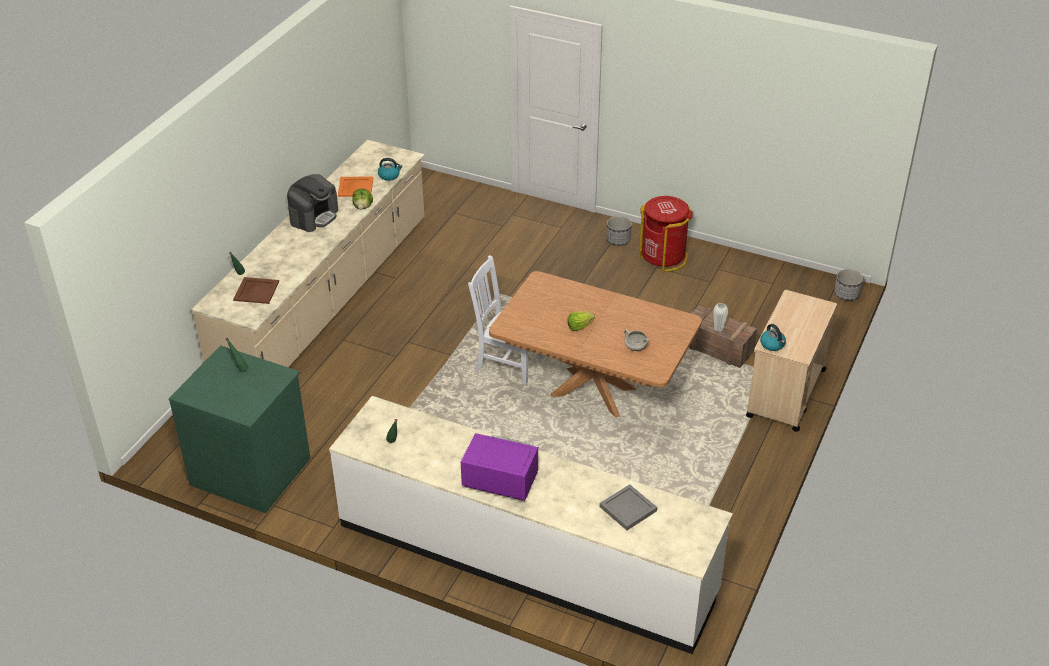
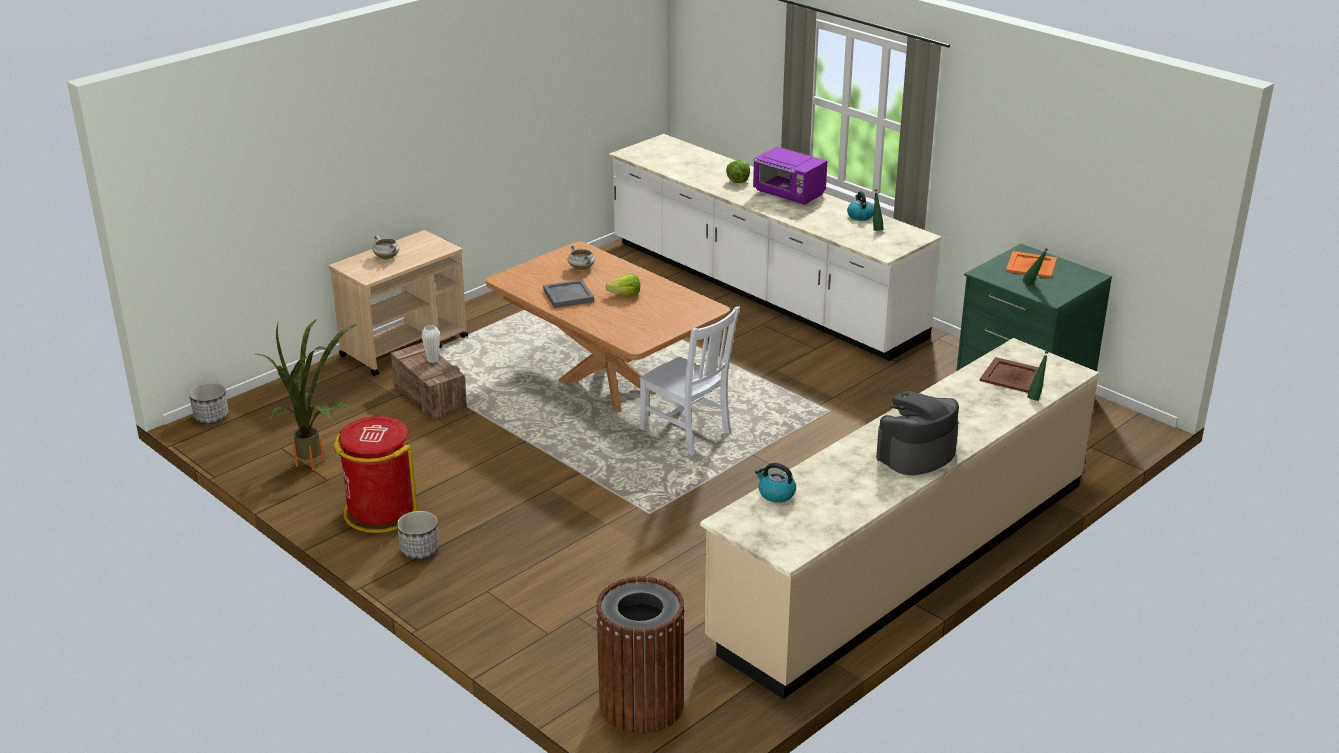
camera: 160 degrees left, 10 degrees down
orange tray [338,176,373,197] -> orange tray moved to [1006,251,1057,278]
lettuce [352,188,373,209] -> lettuce moved to [726,160,750,183]
grey tray [600,484,657,530] -> grey tray moved to [543,279,594,308]
kettle [760,324,786,351] -> kettle moved to [847,191,874,221]
none -> potted plant [256,319,357,471]
none -> white cooking pot [372,235,400,260]
none -> brown trash can [596,576,685,734]

